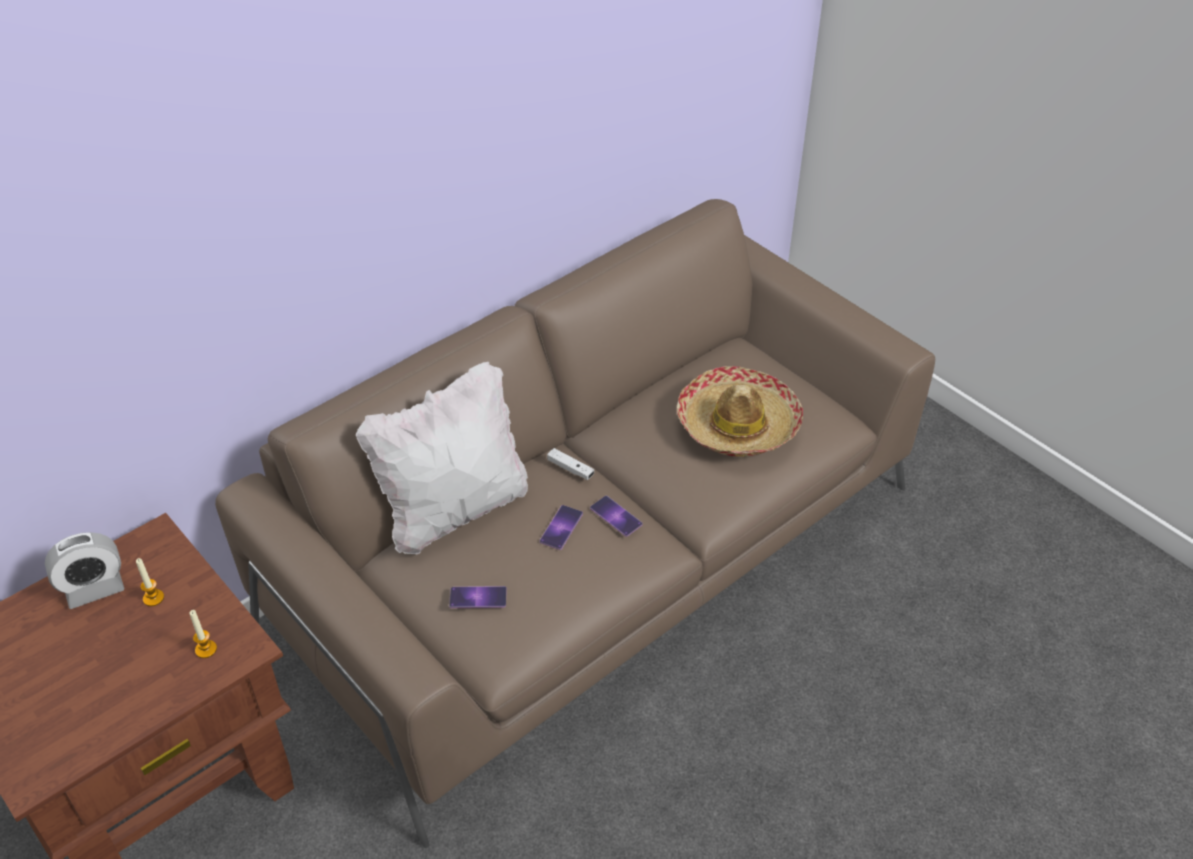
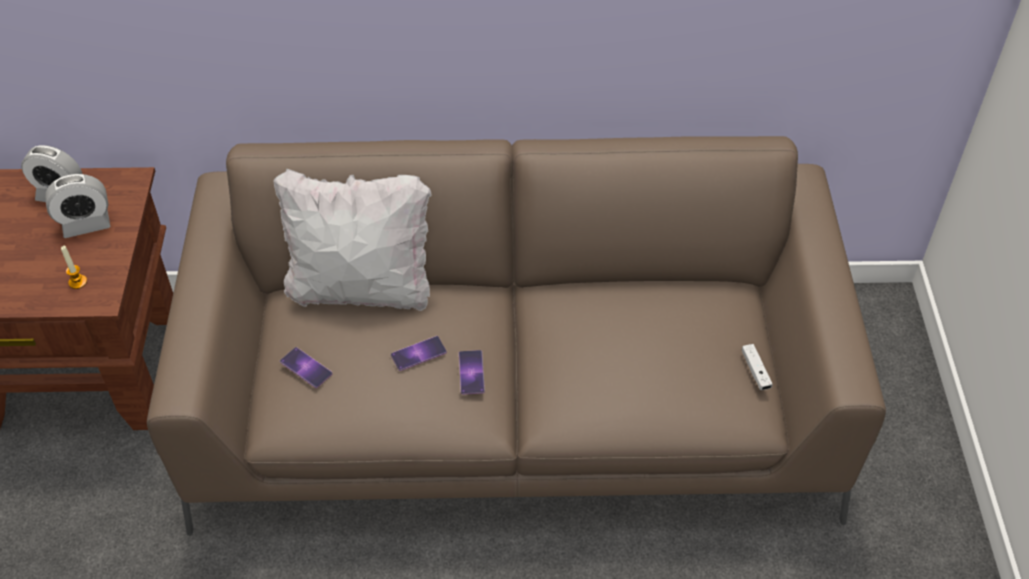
camera: 40 degrees right, 5 degrees up
candle [136,558,164,606] -> alarm clock [45,174,111,238]
white game controller [547,448,594,480] -> white game controller moved to [742,344,773,390]
hat [677,366,803,457] -> none

